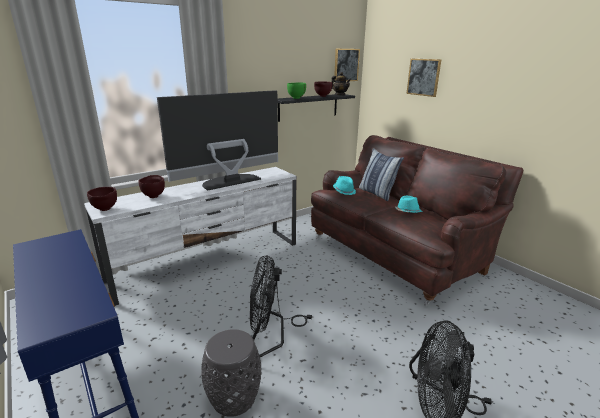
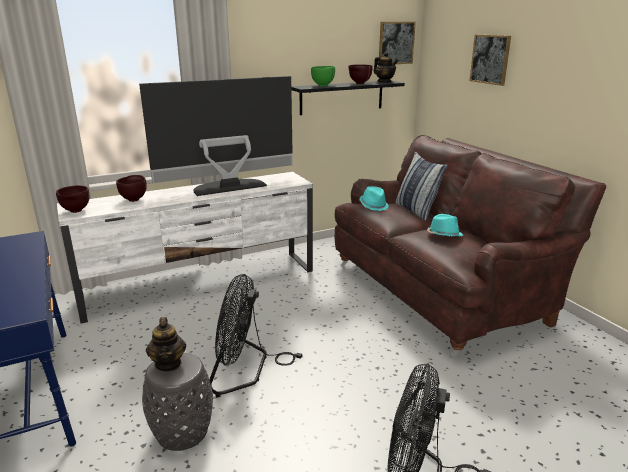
camera: 10 degrees right, 0 degrees up
none -> teapot [146,317,186,371]

